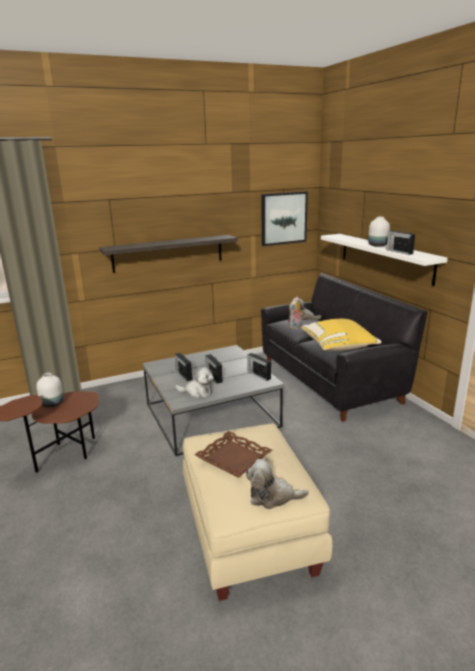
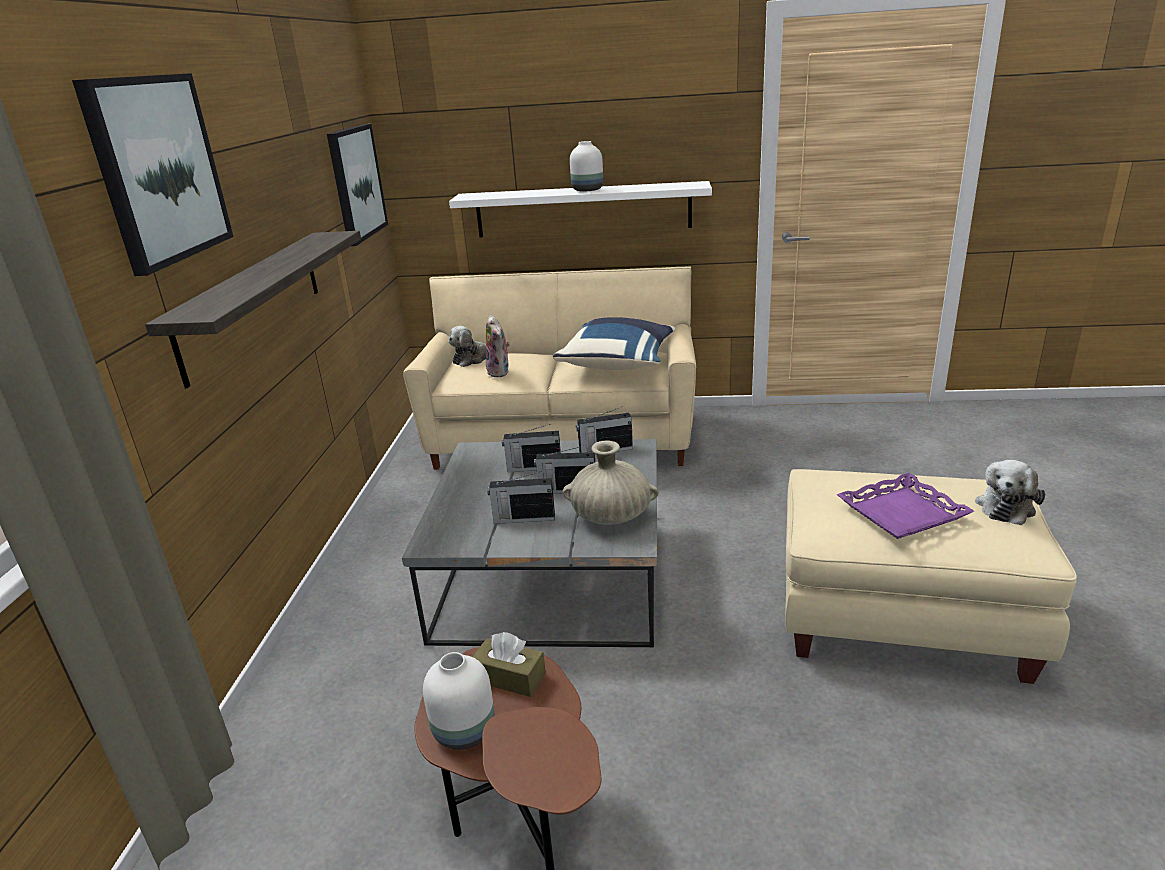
camera: 60 degrees left, 5 degrees up
plush toy [175,367,214,398] -> beige vase [563,441,659,525]
brown tray [194,431,272,477] -> purple tray [837,473,974,539]
black sofa [261,273,428,422] -> beige sofa [403,267,696,470]
yellow pillow [301,319,382,351] -> blue pillow [553,317,675,370]
radio [387,228,415,255] -> radio moved to [502,424,561,472]
none -> picture [72,73,234,276]
none -> brown tissue box [473,632,546,697]

